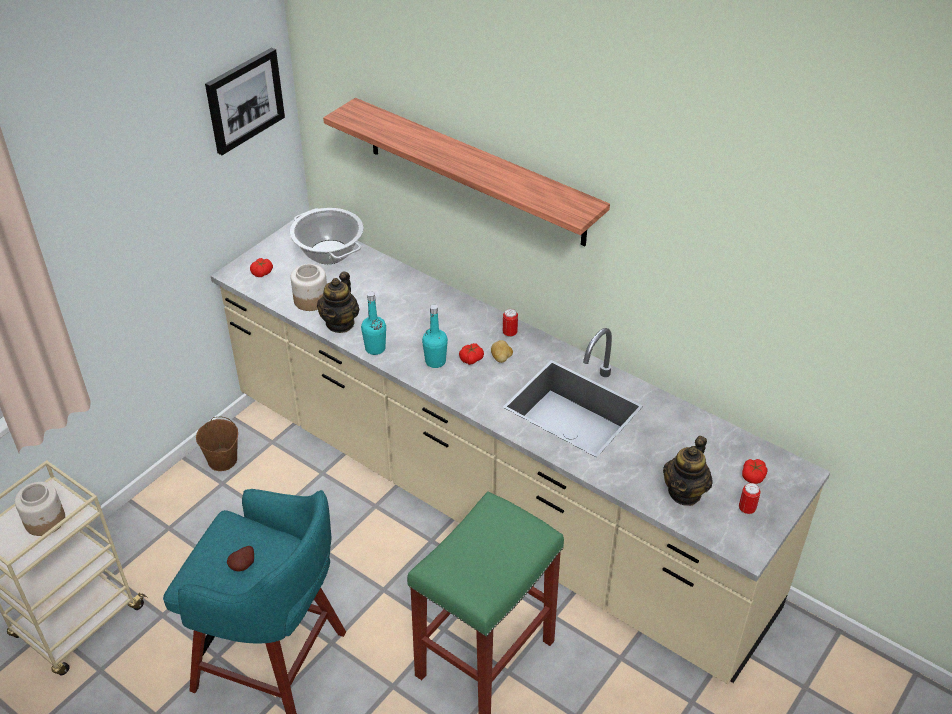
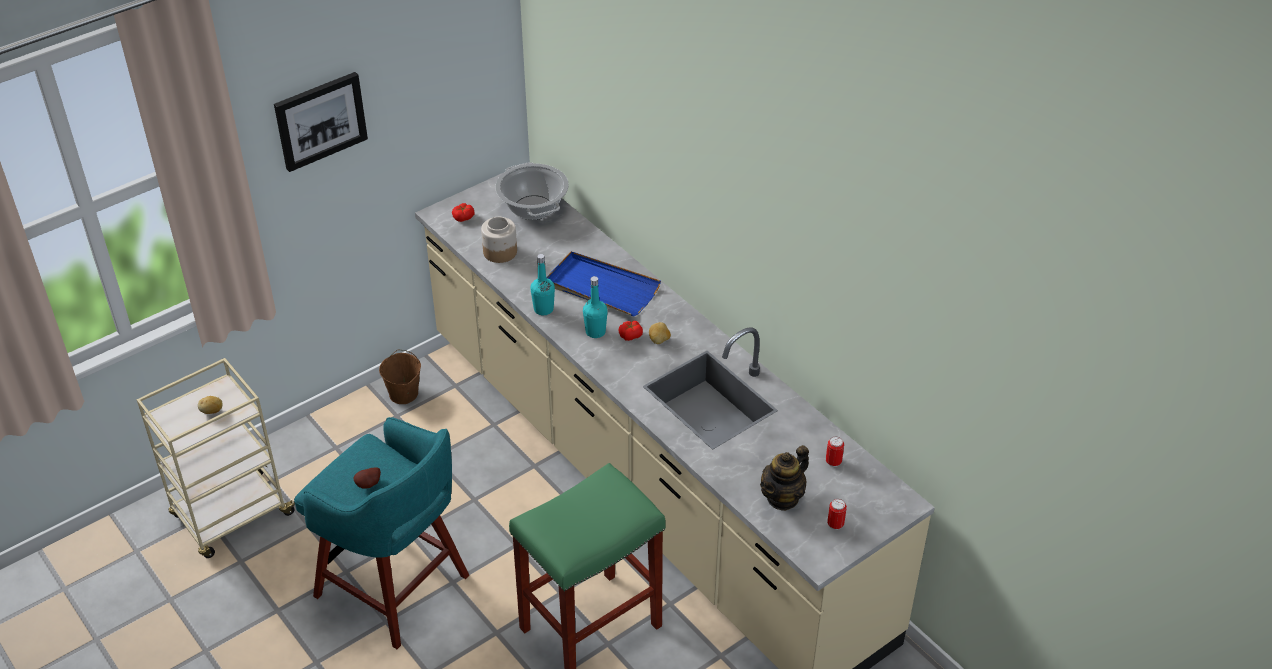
camera: 15 degrees right, 0 degrees up
jar [15,482,65,536] -> potato [198,396,223,414]
picture [205,47,285,155] -> picture moved to [274,72,368,172]
teapot [317,272,360,333] -> none
shelf [323,98,610,246] -> none
can [503,309,518,338] -> can moved to [826,437,844,467]
tomato [742,459,767,484] -> none
none -> blue tray [546,251,661,316]

